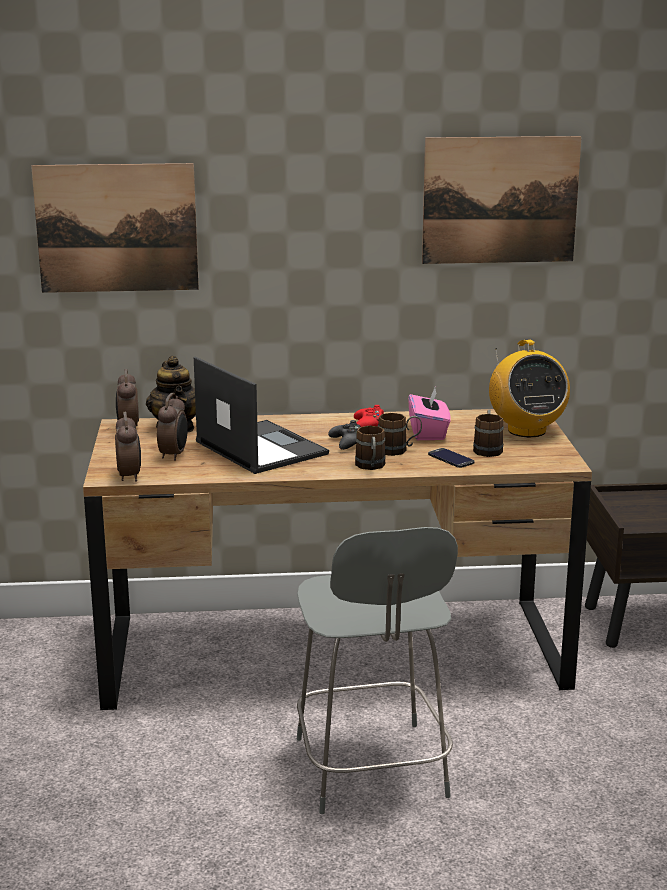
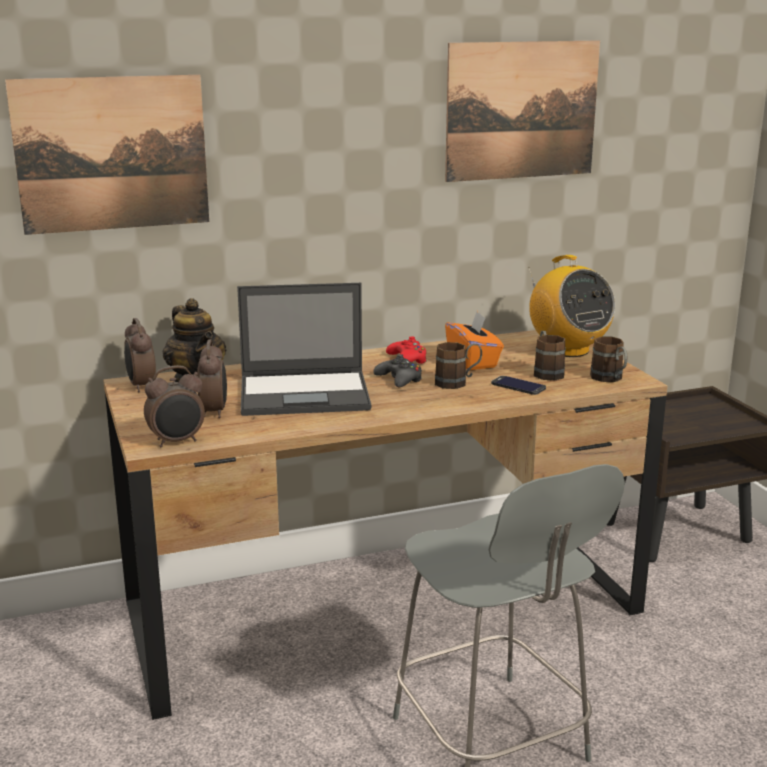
camera: 15 degrees left, 0 degrees up
alarm clock [115,412,141,482] -> alarm clock turned 90 degrees clockwise [144,365,205,447]
laptop [194,357,329,474] -> laptop turned 135 degrees clockwise [237,283,371,416]
brown mug [355,426,386,470] -> brown mug moved to [590,336,627,382]
pink tissue box [408,388,450,440] -> orange tissue box [445,311,504,370]

